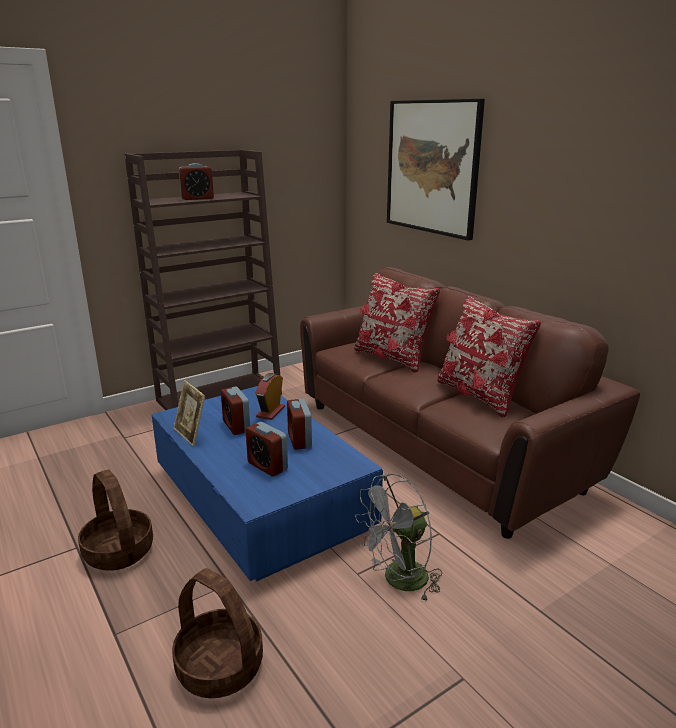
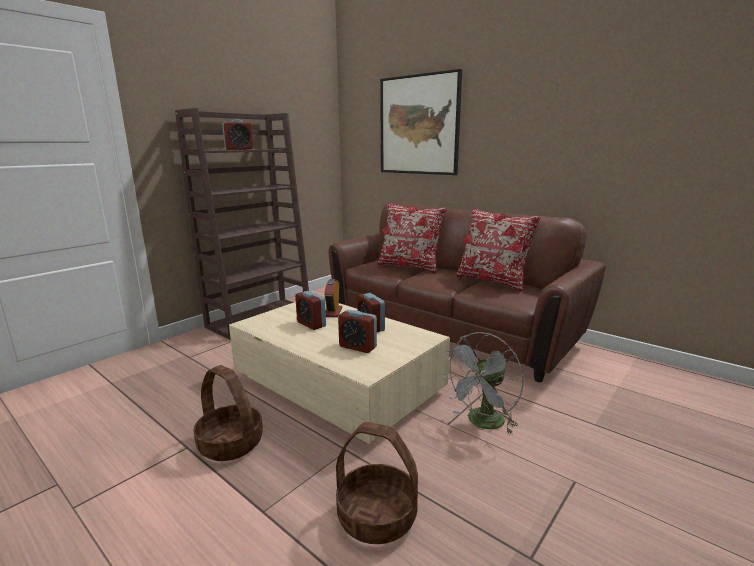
camera: 15 degrees left, 5 degrees down
blue coffee table [152,386,383,581] -> beige coffee table [229,301,450,444]
picture frame [174,380,205,446] -> none

